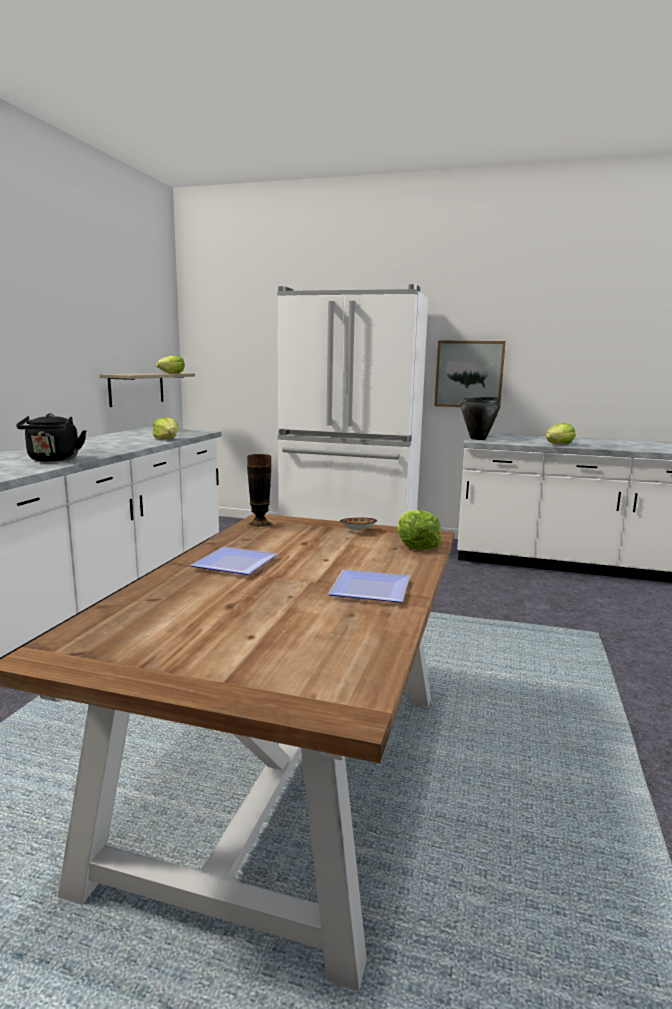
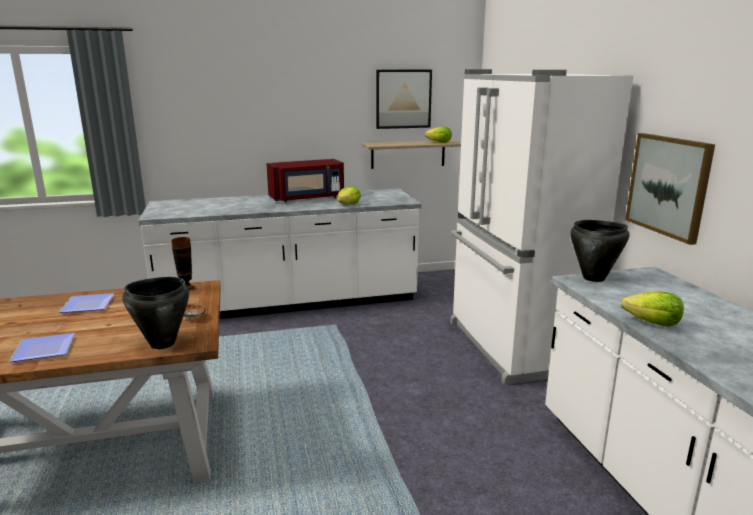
camera: 60 degrees right, 5 degrees up
black kettle [16,413,87,462] -> none
lettuce [397,510,442,549] -> black cooking pot [123,277,189,349]
none -> red microwave [266,159,344,203]
none -> picture [376,70,432,129]

